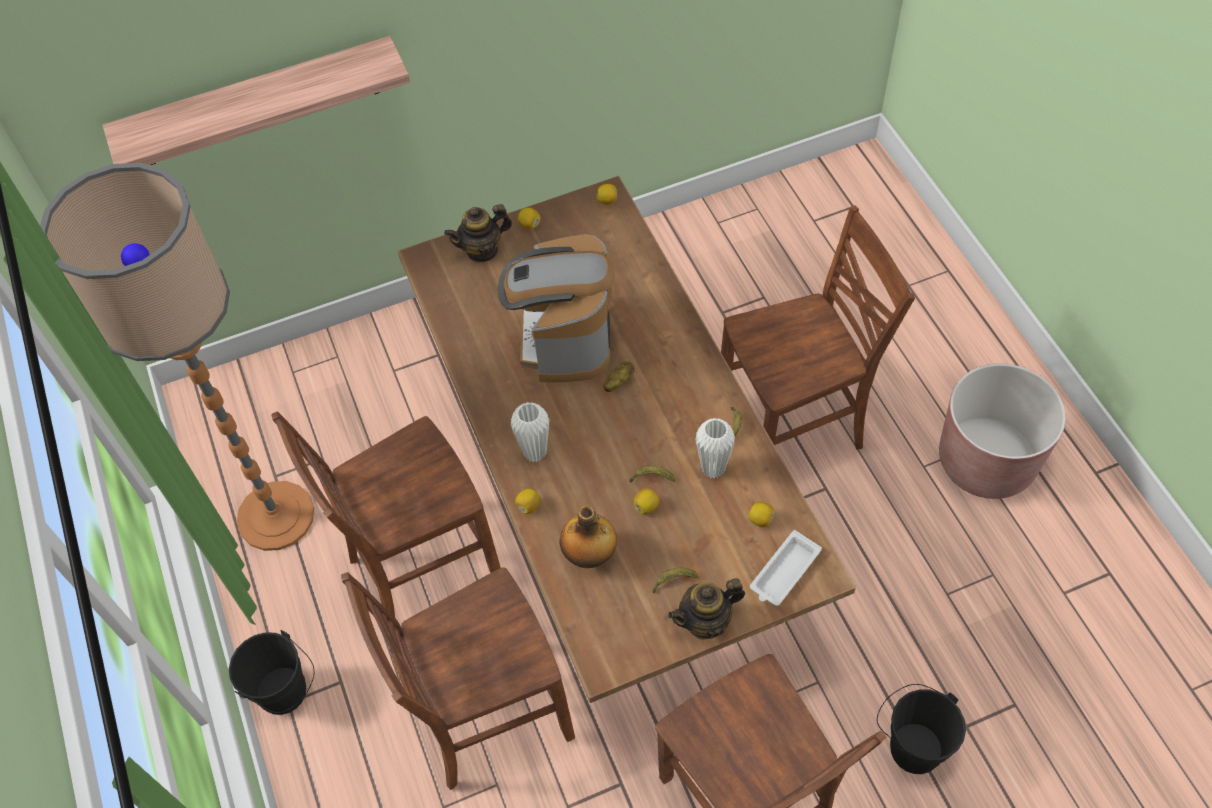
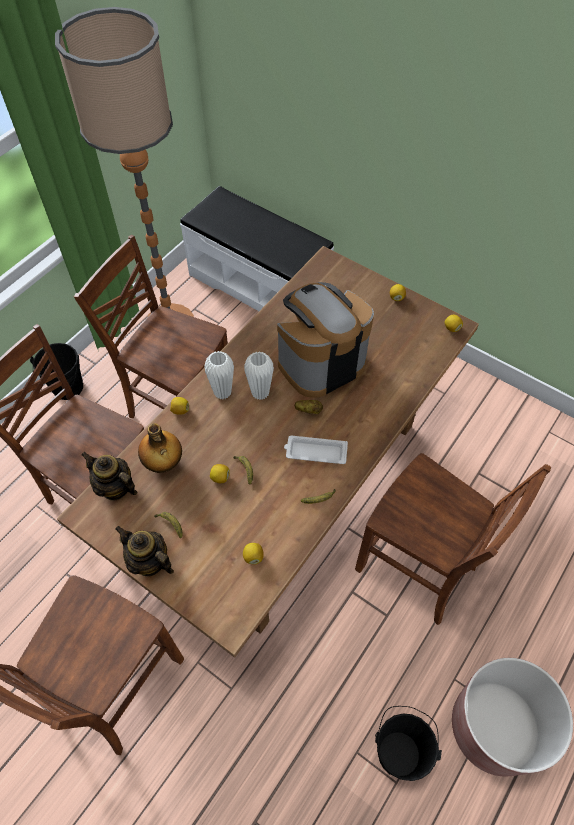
camera: 55 degrees right, 0 degrees up
shelf [103,36,410,165] -> none
teapot [444,204,512,263] -> teapot moved to [81,452,137,500]
white vase [695,418,735,478] -> white vase moved to [244,351,274,400]
white tray [750,530,822,606] -> white tray moved to [284,436,348,464]
black bucket [877,684,966,774] -> black bucket moved to [375,706,442,781]
none -> white bench [180,186,334,311]

